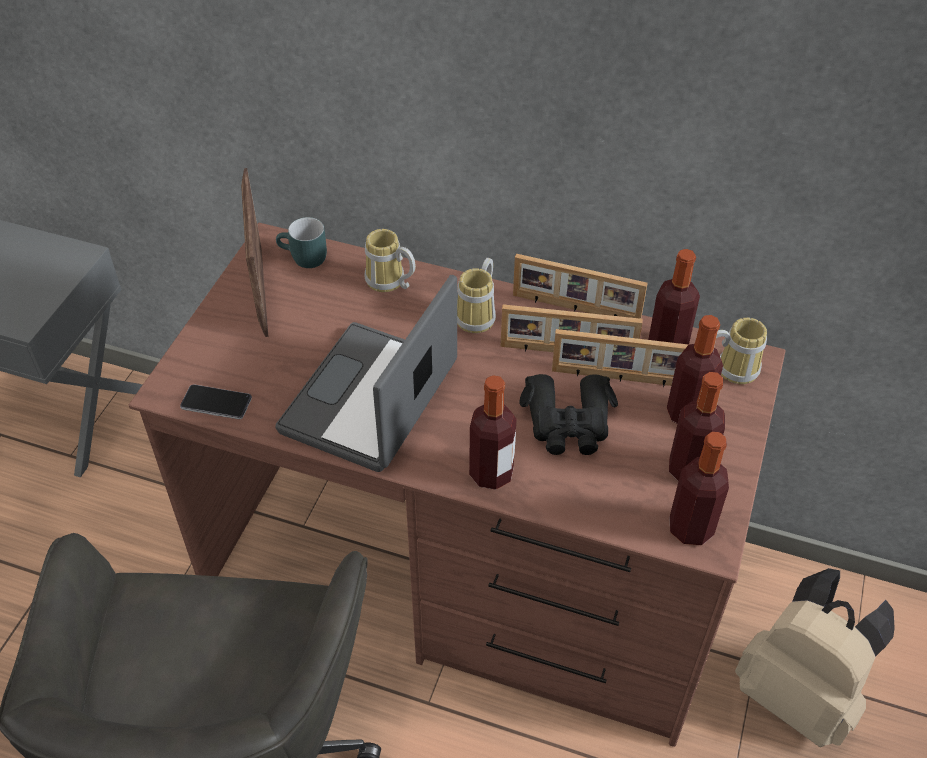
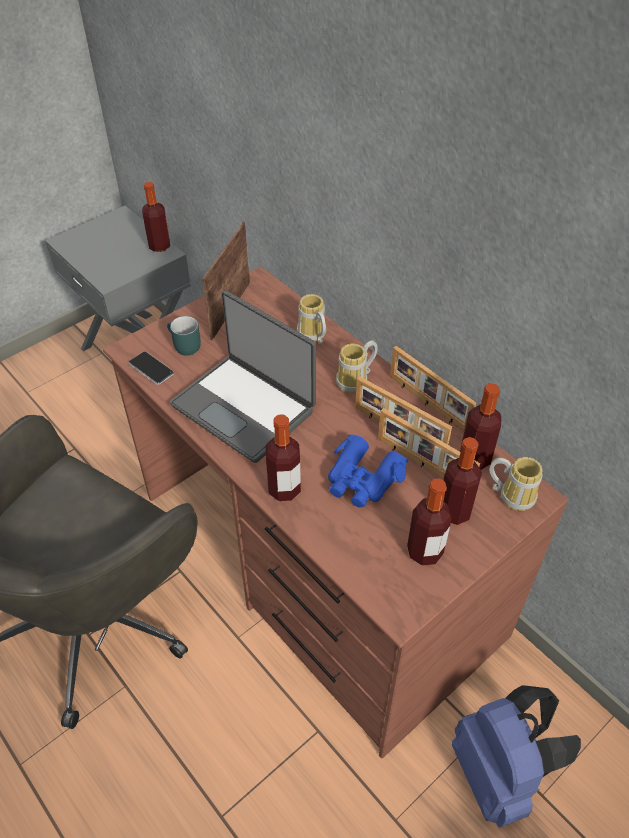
camera: 30 degrees right, 0 degrees up
laptop [275,275,457,472] -> laptop turned 105 degrees counterclockwise [170,291,316,463]
turquoise mug [276,217,327,268] -> turquoise mug moved to [167,316,201,356]
black binoculars [520,374,618,455] -> blue binoculars [328,434,408,508]
bottle [669,432,729,545] -> bottle moved to [142,182,170,252]
beige backpack [735,568,895,747] -> blue backpack [452,685,581,828]

